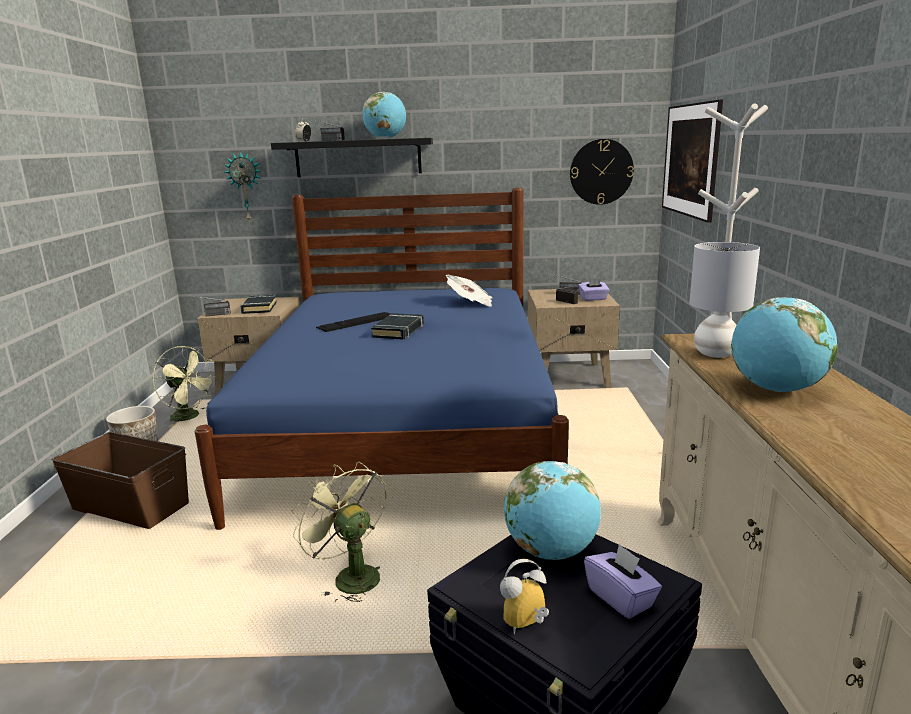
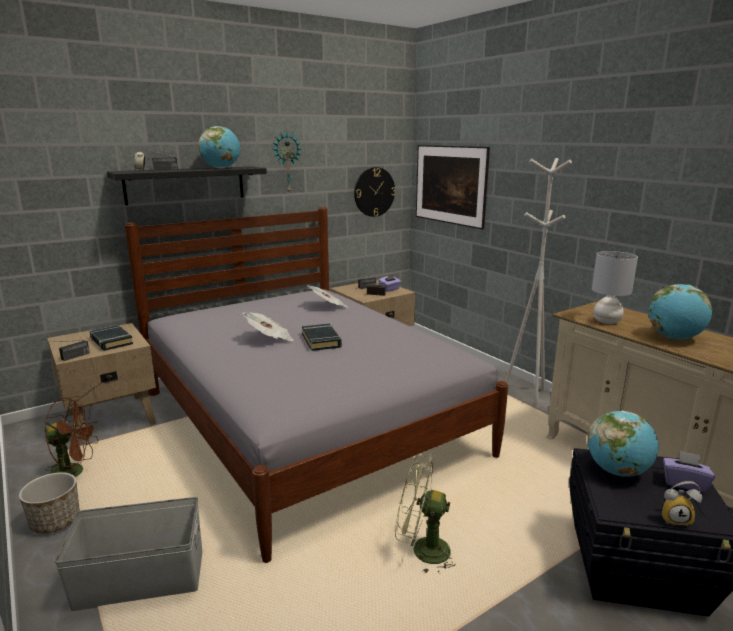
camera: 35 degrees left, 0 degrees up
brown storage box [52,432,189,529] -> grey storage box [55,497,202,611]
green fan [153,346,216,427] -> brown fan [44,396,98,477]
blue bed [195,187,569,530] -> grey bed [125,207,508,563]
wall clock [224,152,261,220] -> wall clock moved to [272,132,301,194]
keyboard [316,312,391,332] -> newspaper [242,312,294,341]
alarm clock [500,559,549,634] -> alarm clock turned 105 degrees counterclockwise [662,481,702,527]

